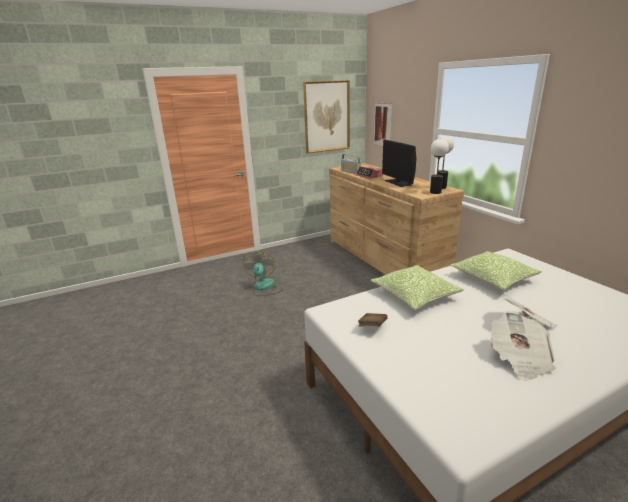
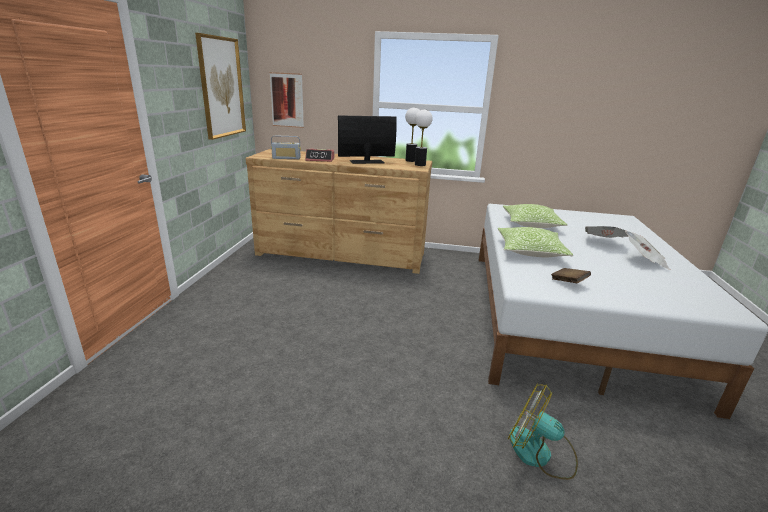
camera: 55 degrees left, 0 degrees up
fan [242,251,283,296] -> fan moved to [508,384,578,480]
monitor [382,140,416,187] -> monitor turned 150 degrees clockwise [338,115,396,164]

